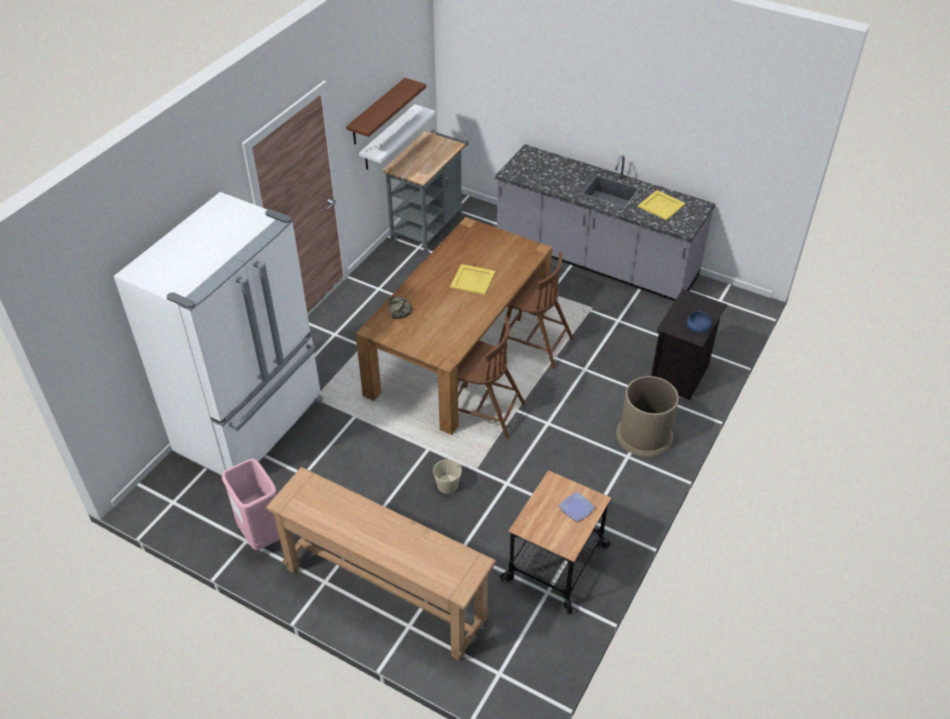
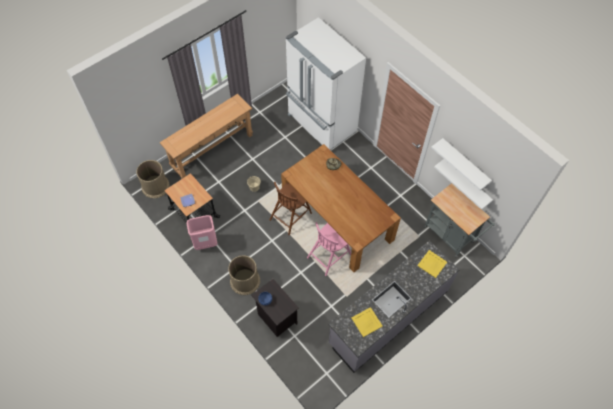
camera: 110 degrees right, 15 degrees up
pink trash can [222,459,280,550] -> pink trash can moved to [187,215,217,250]
brown shelf [346,78,426,145] -> white shelf [431,138,492,190]
yellow tray [450,264,496,295] -> yellow tray moved to [417,250,447,278]
brown chair [499,251,574,369] -> pink chair [307,222,351,276]
none -> brown trash can [136,160,170,198]

